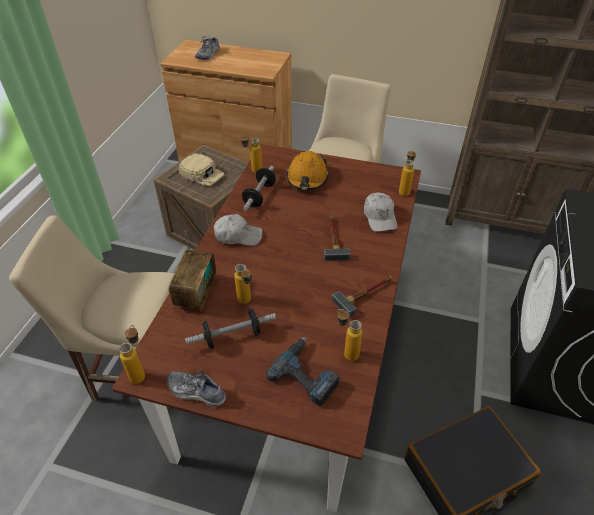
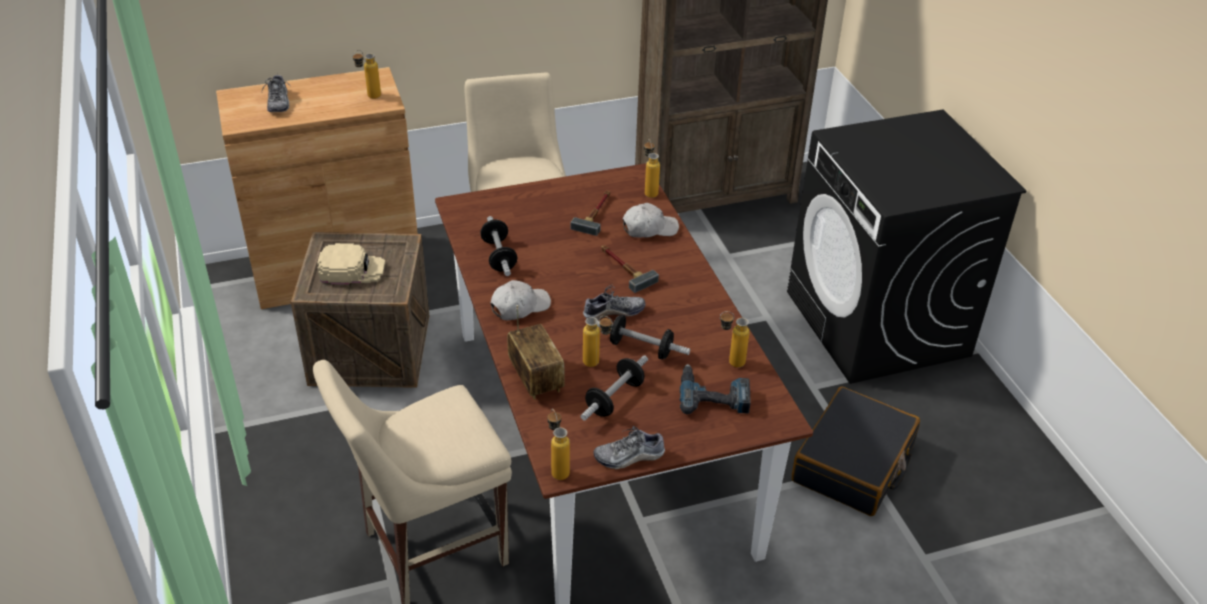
camera: 35 degrees left, 5 degrees down
bottle [240,134,262,174] -> bottle moved to [352,50,381,99]
orange hard hat [286,151,329,190] -> none
hammer [332,276,392,318] -> hammer moved to [570,191,610,236]
white cap [364,192,397,232] -> white cap turned 60 degrees counterclockwise [623,203,679,238]
none -> shoe [583,284,645,320]
none -> dumbbell [597,315,690,360]

